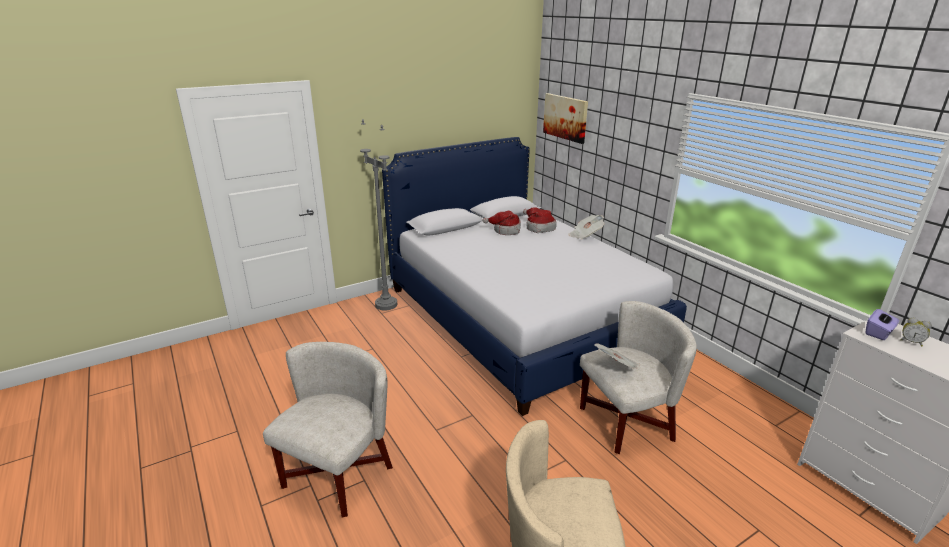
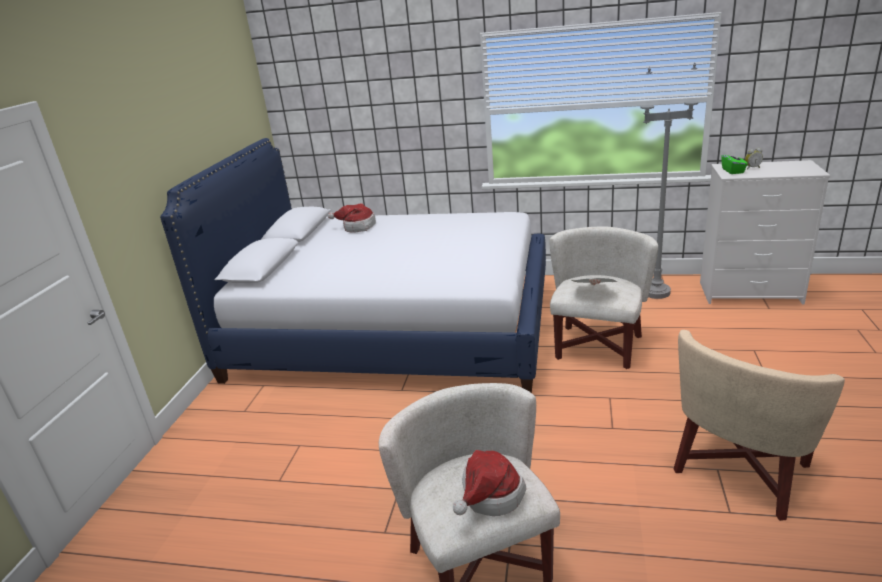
camera: 45 degrees left, 0 degrees up
grey floor lamp [360,120,397,310] -> grey floor lamp moved to [641,63,698,299]
hat [483,211,521,235] -> hat moved to [453,450,526,516]
picture [543,93,588,144] -> none
newspaper [568,215,604,239] -> none
purple tissue box [865,309,900,340] -> green tissue box [721,150,748,174]

